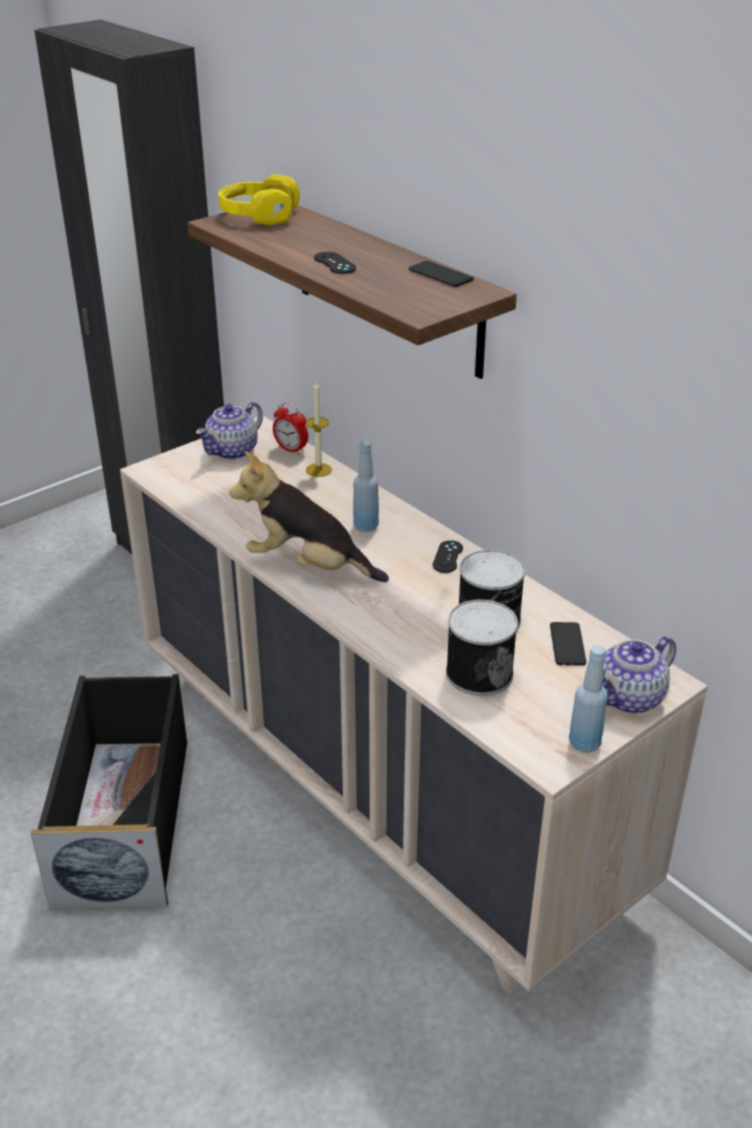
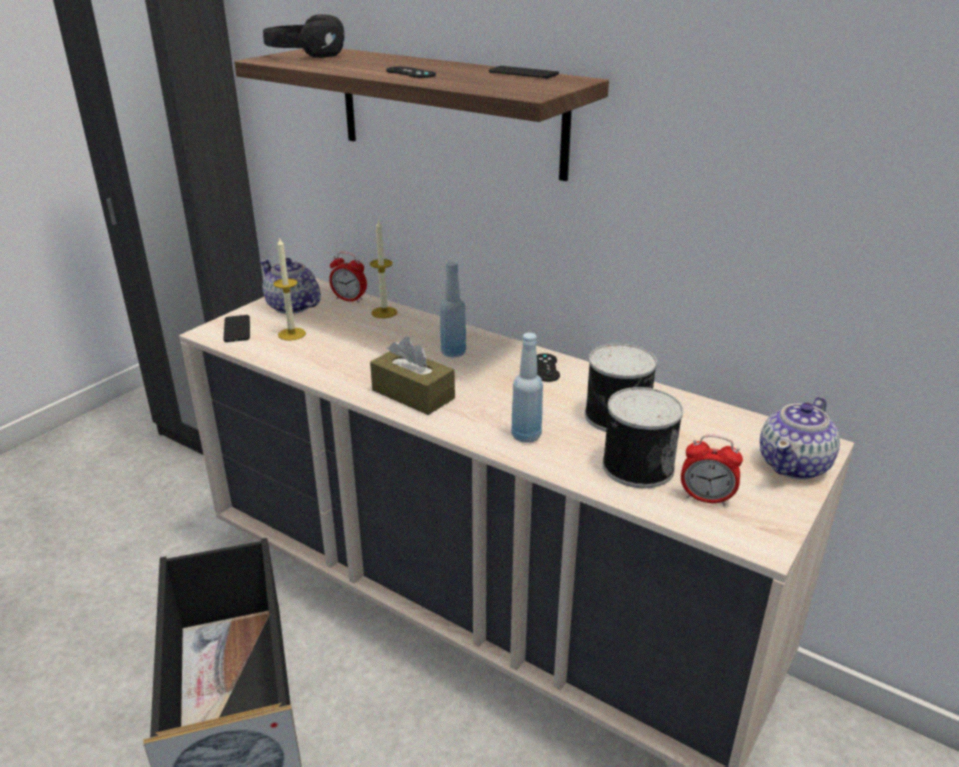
camera: 15 degrees left, 5 degrees down
teapot [196,402,263,460] -> teapot turned 105 degrees clockwise [259,258,321,314]
yellow headphones [219,174,300,225] -> black headphones [263,14,344,58]
plush toy [229,451,389,582] -> brown tissue box [370,337,455,415]
phone [550,622,586,666] -> phone moved to [223,315,250,342]
blue bottle [569,645,607,753] -> blue bottle moved to [511,333,543,443]
none -> candle [273,238,306,341]
none -> alarm clock [681,434,743,506]

